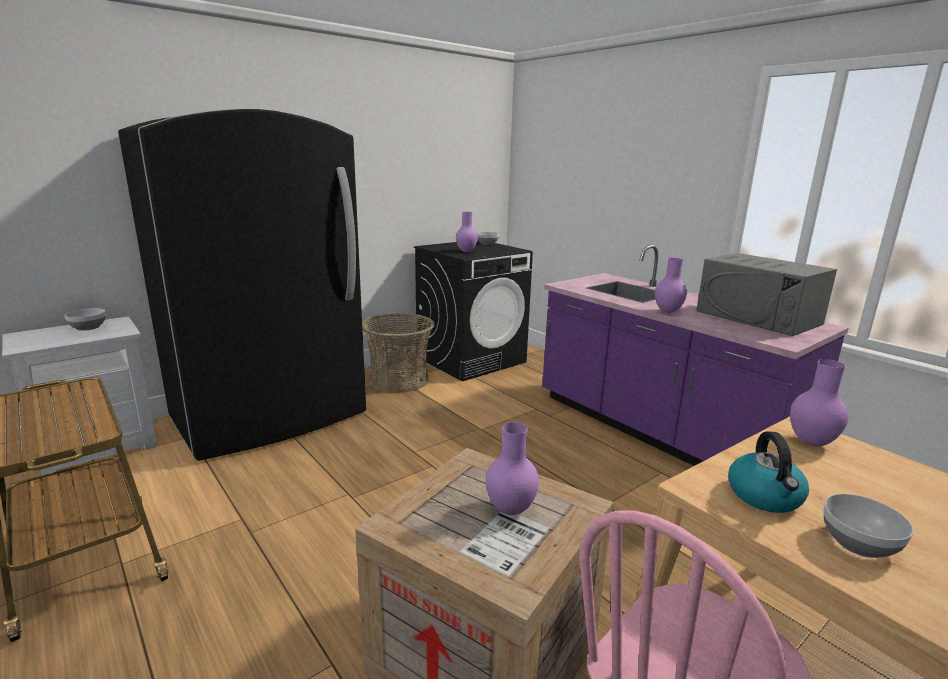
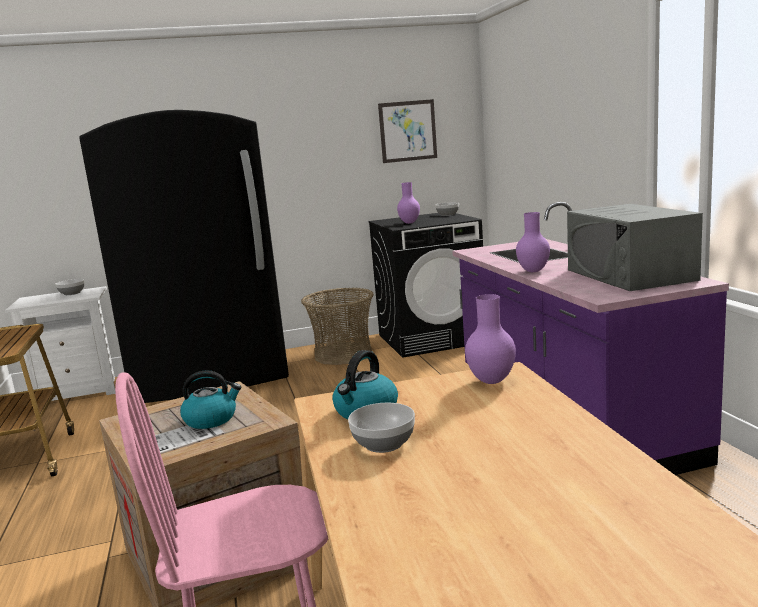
camera: 25 degrees right, 5 degrees down
purple vase [486,422,539,515] -> kettle [180,370,241,429]
none -> picture [378,99,437,163]

